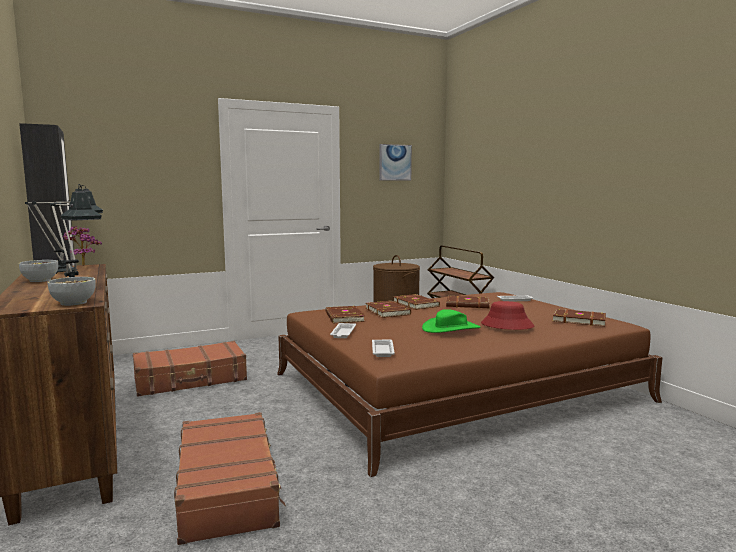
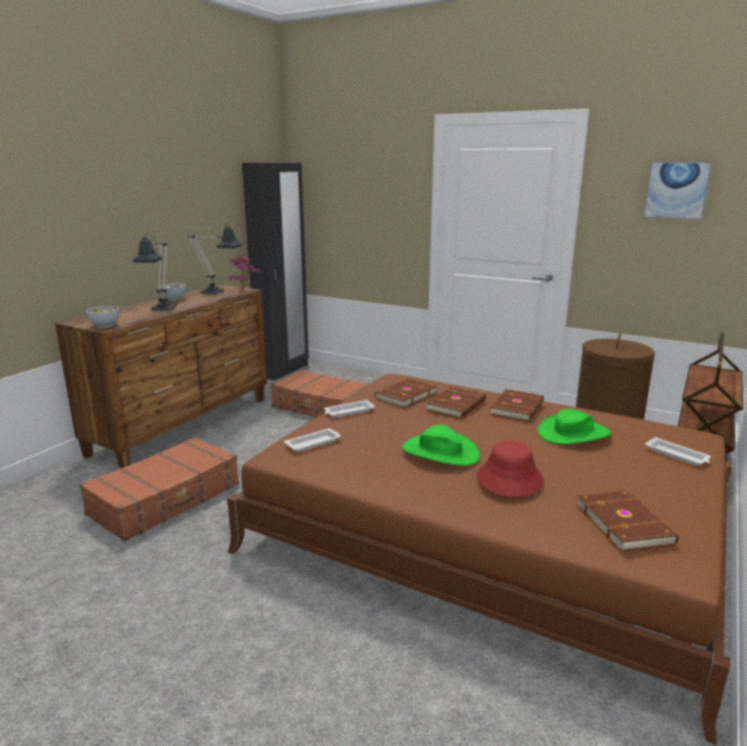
camera: 55 degrees right, 10 degrees up
brown book [446,296,490,308] -> green hat [538,409,611,444]

